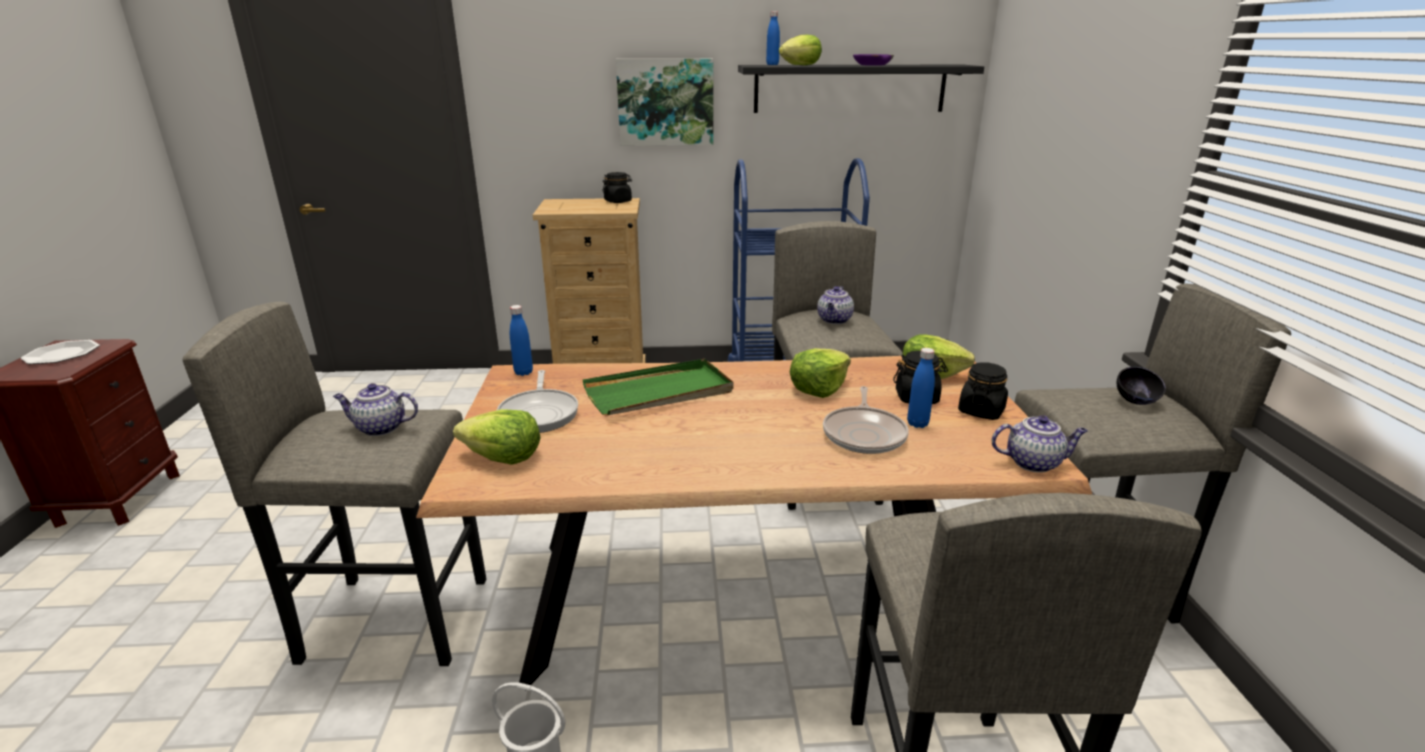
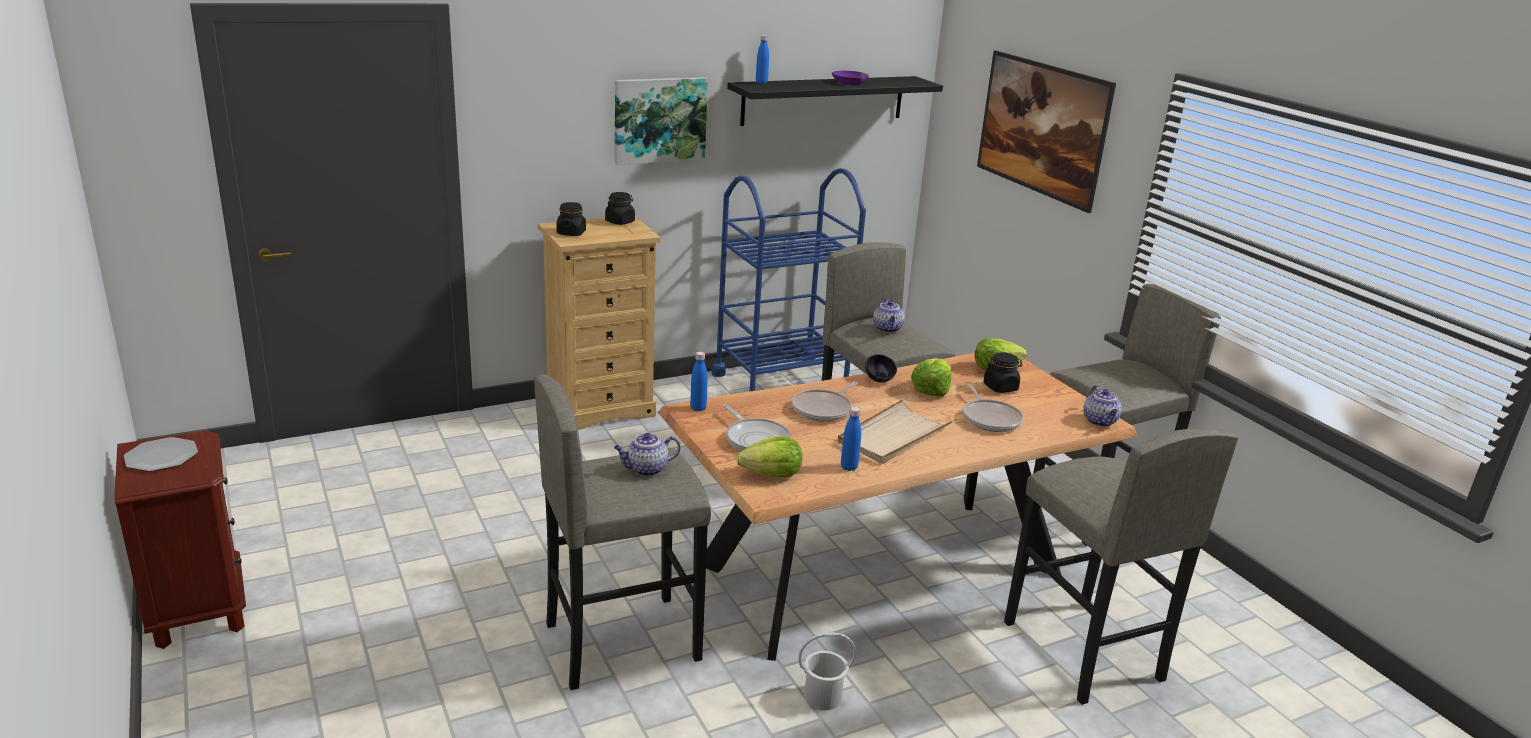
camera: 25 degrees left, 0 degrees up
green tray [583,359,733,416] -> frying pan [792,381,858,422]
lettuce [779,35,822,65] -> none
blue bottle [907,348,935,428] -> blue bottle moved to [841,407,861,471]
black jar [958,362,1008,420] -> black jar moved to [556,202,586,236]
teapot [992,415,1087,473] -> teapot turned 105 degrees clockwise [1083,385,1122,427]
black bowl [1117,367,1166,405] -> black bowl moved to [865,354,897,382]
none -> beige tray [837,399,953,464]
none -> picture [977,51,1116,213]

